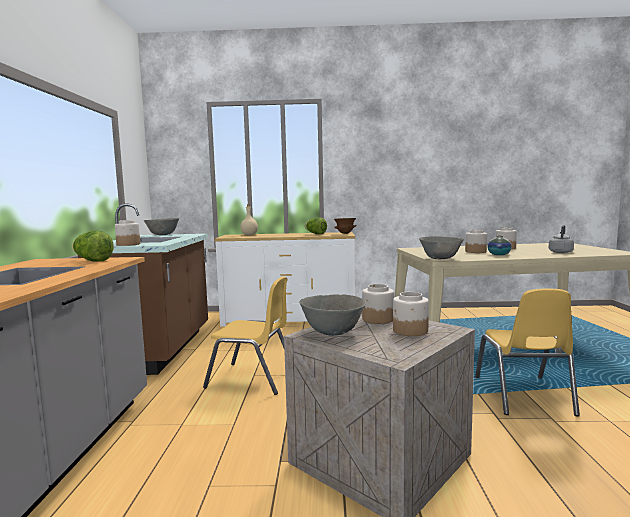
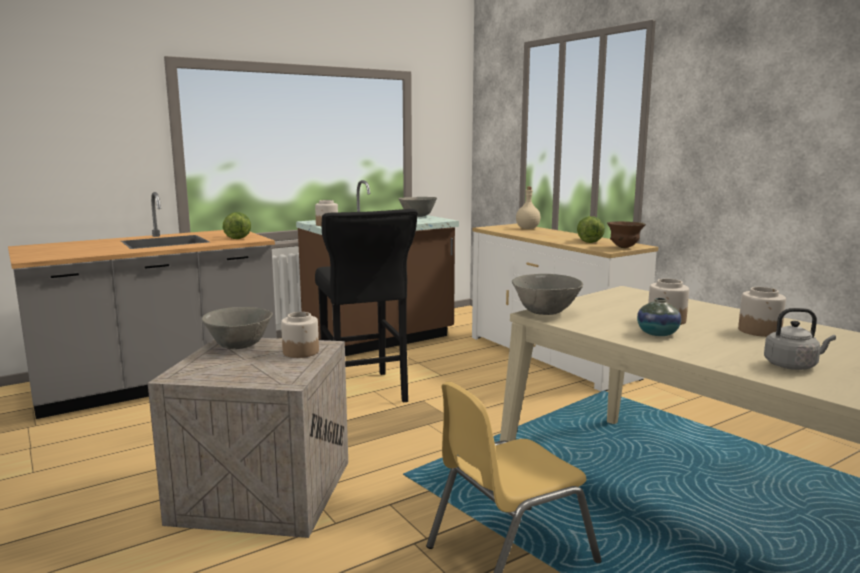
camera: 55 degrees right, 5 degrees up
yellow chair [203,276,288,395] -> black stool [315,209,418,403]
jar [393,292,429,336] -> none

